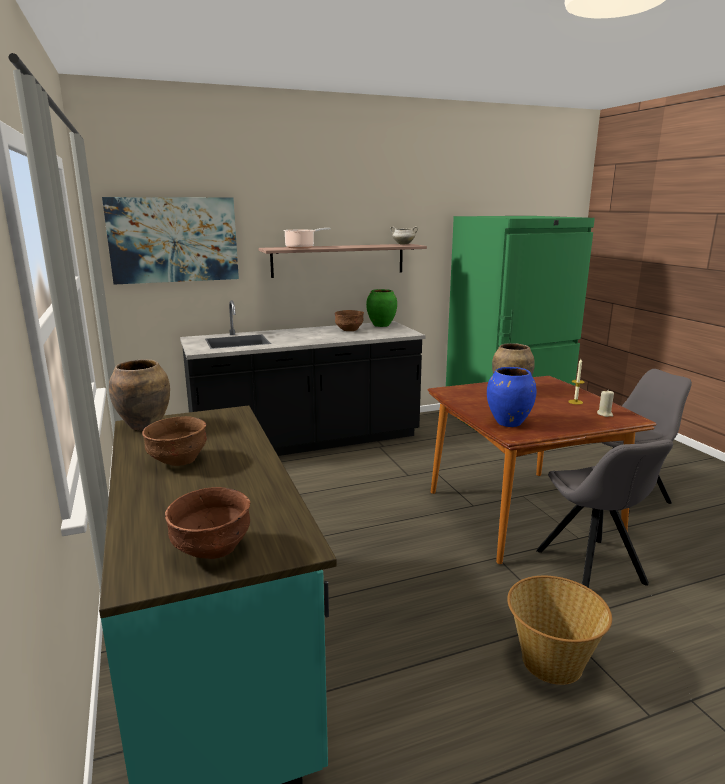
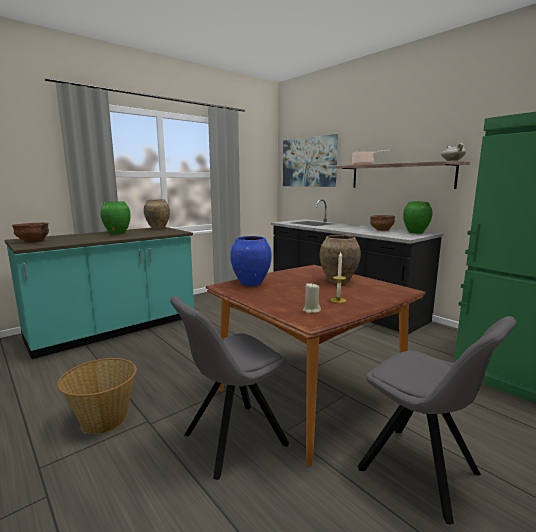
camera: 70 degrees right, 5 degrees down
brown bowl [142,416,207,466] -> green vase [100,201,131,234]

